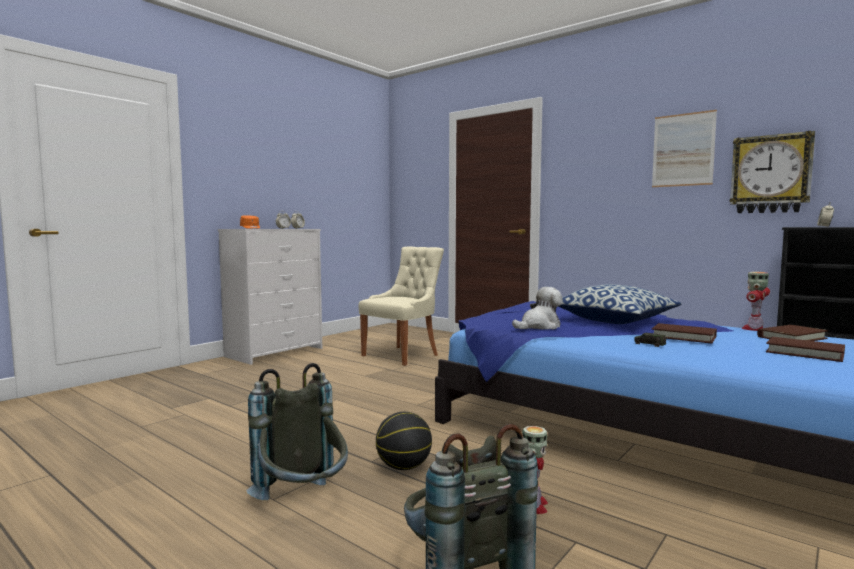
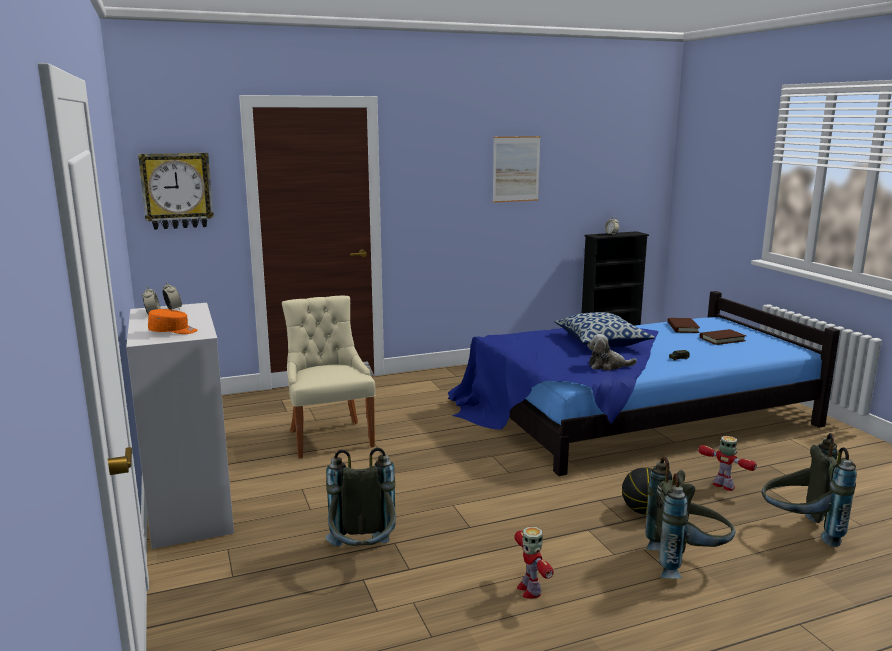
camera: 60 degrees left, 10 degrees up
plush toy [512,287,563,330] -> plush toy turned 90 degrees counterclockwise [587,334,637,371]
brown book [652,323,717,343] -> none
wall clock [730,131,815,213] -> wall clock moved to [138,153,214,230]
toy robot [741,272,770,331] -> toy robot moved to [514,527,554,599]
none -> grey backpack [326,448,396,546]

